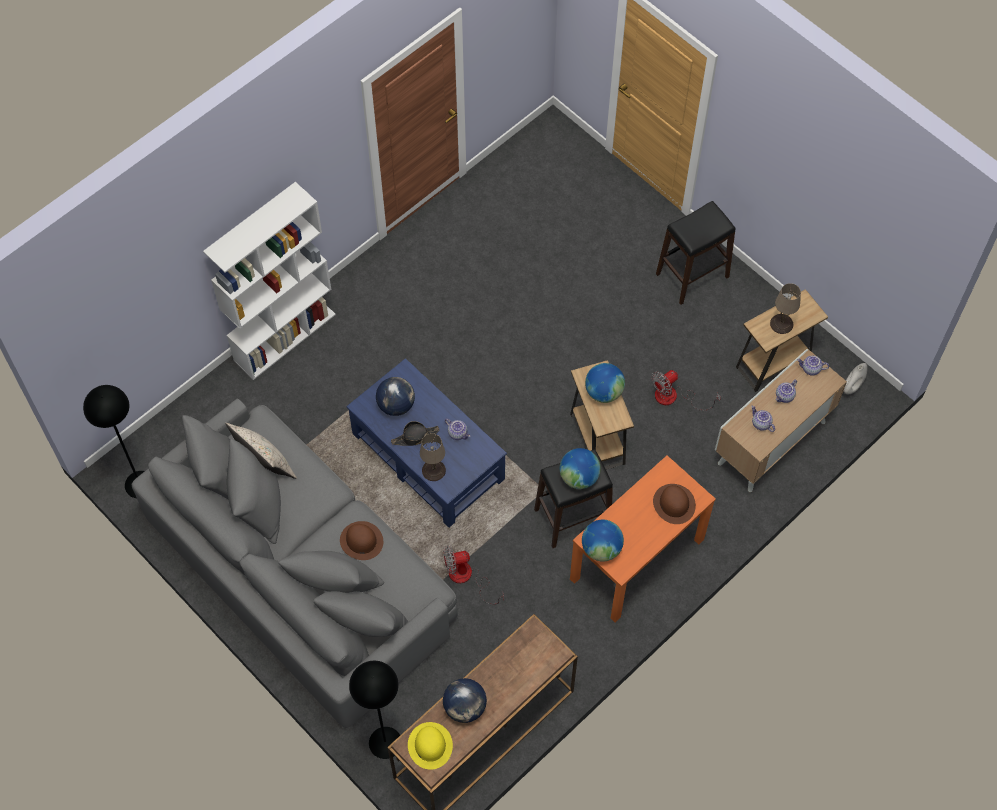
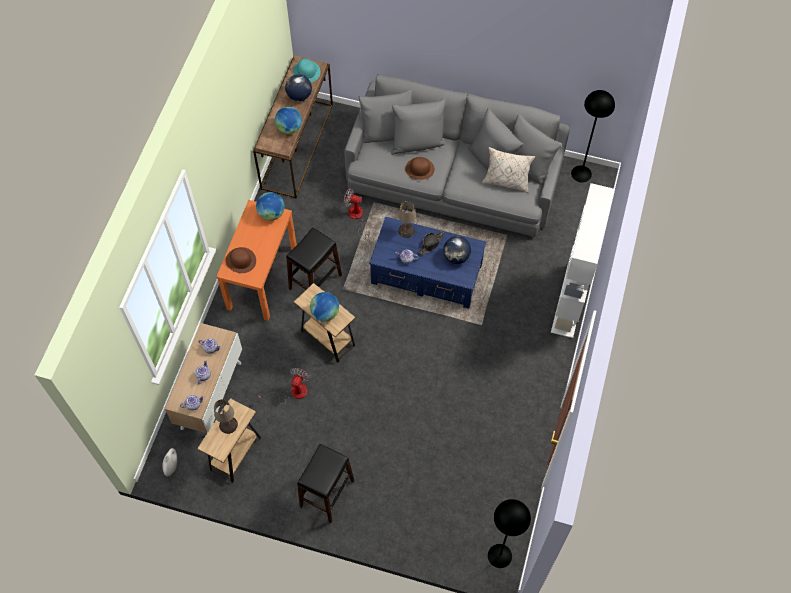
camera: 150 degrees right, 0 degrees up
black floor lamp [349,661,400,759] -> black floor lamp moved to [488,499,531,568]
yellow hat [408,722,453,770] -> turquoise hat [293,59,321,82]
fan [443,546,504,604] -> fan turned 120 degrees counterclockwise [344,188,370,237]
globe [560,448,601,489] -> globe moved to [275,107,302,134]

